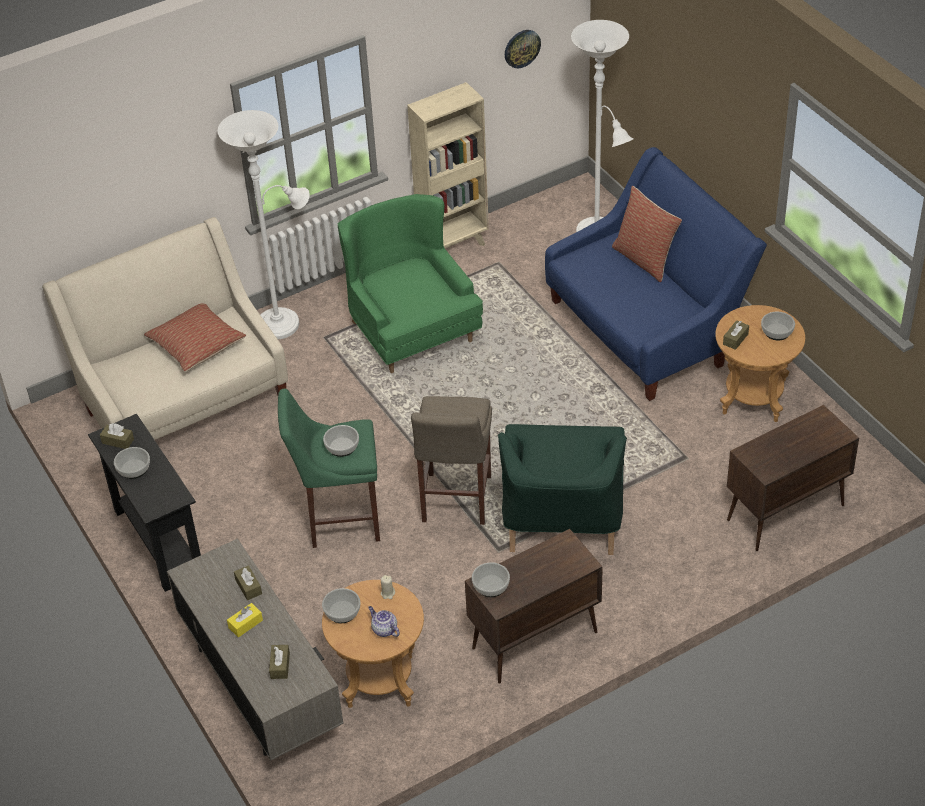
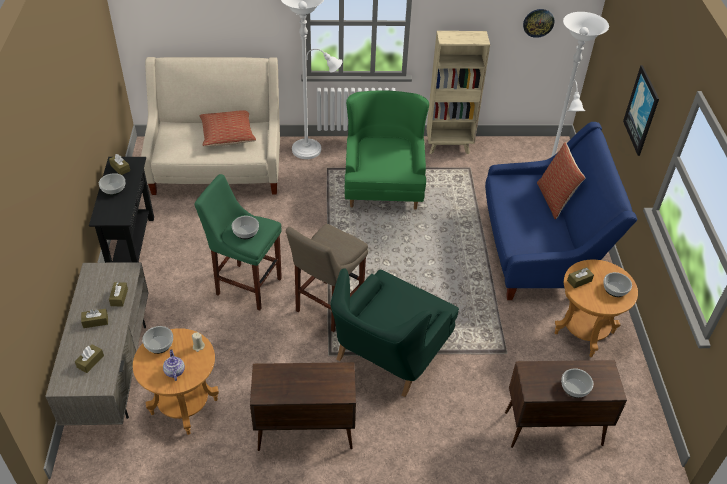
camera: 25 degrees right, 0 degrees up
yellow tissue box [227,603,263,637] -> brown tissue box [81,309,108,328]
bowl [472,562,510,597] -> bowl moved to [561,368,593,398]
none -> picture [623,65,659,156]

